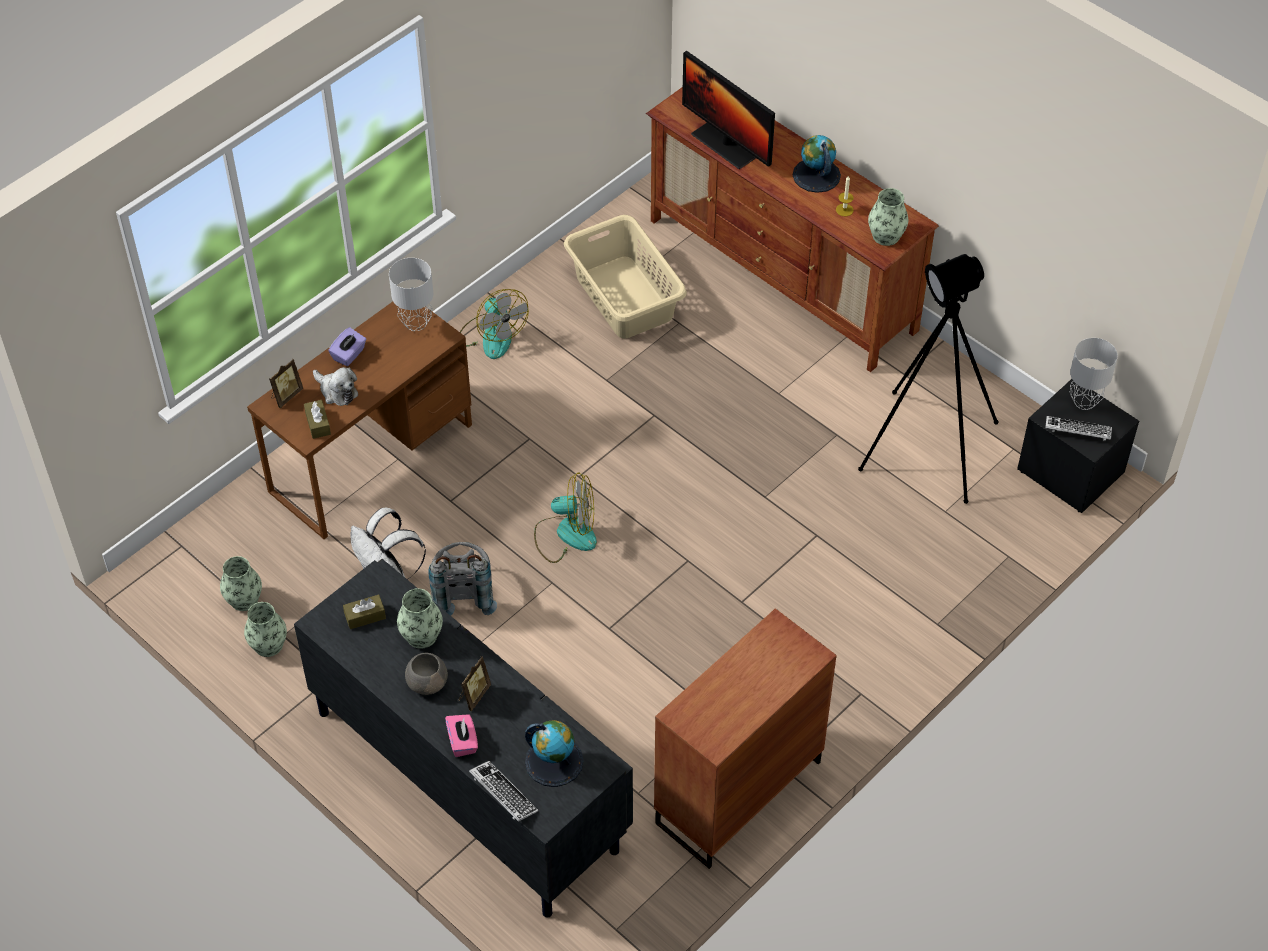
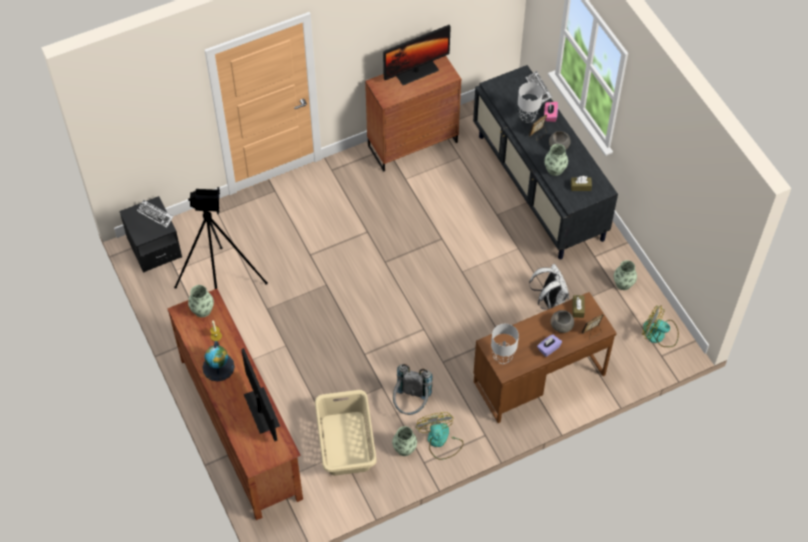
camera: 160 degrees left, 5 degrees up
vase [220,556,262,611] -> vase moved to [392,426,417,456]
plush toy [313,367,358,406] -> grey bowl [551,310,574,333]
grey backpack [428,542,497,616] -> grey backpack moved to [393,364,433,415]
globe [525,720,584,787] -> none
fan [534,473,597,563] -> fan moved to [642,305,679,347]
grey table lamp [1070,338,1118,410] -> grey table lamp moved to [518,82,543,123]
none -> monitor [383,25,451,85]

